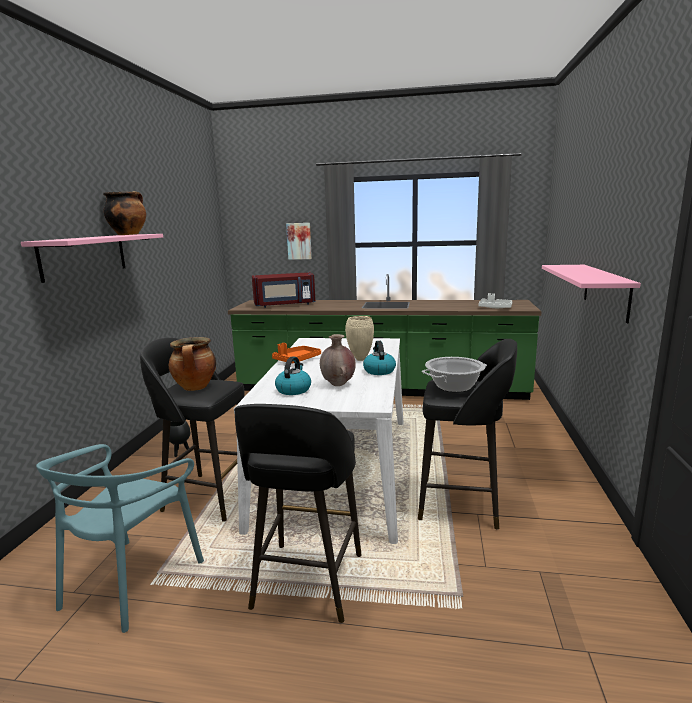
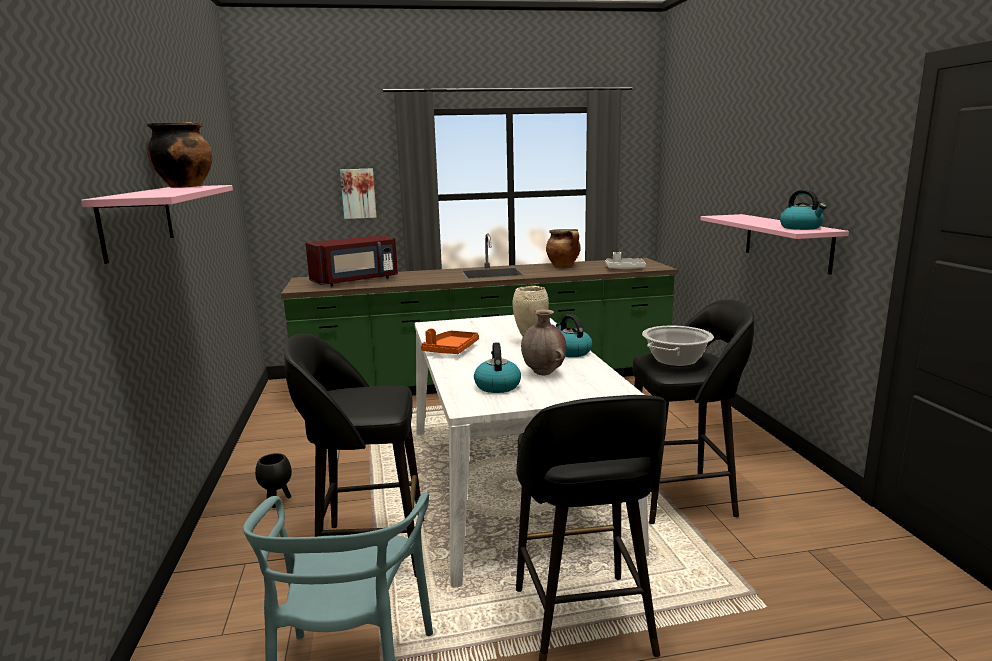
camera: 20 degrees left, 0 degrees up
cooking pot [169,337,216,391] -> cooking pot moved to [546,229,581,268]
none -> kettle [780,189,827,230]

